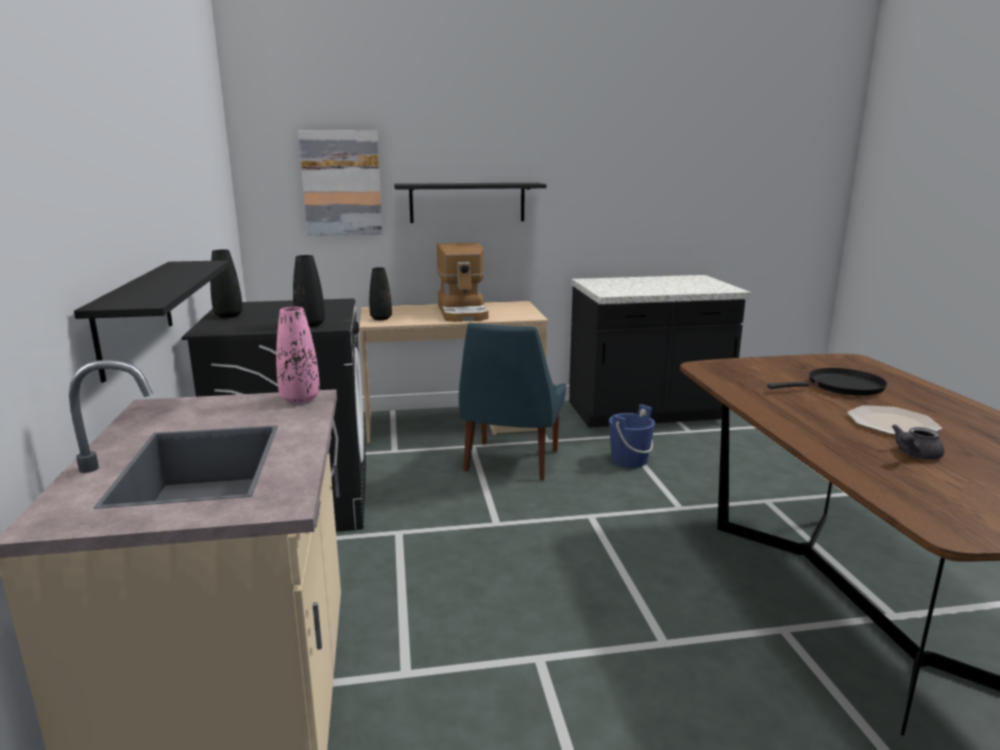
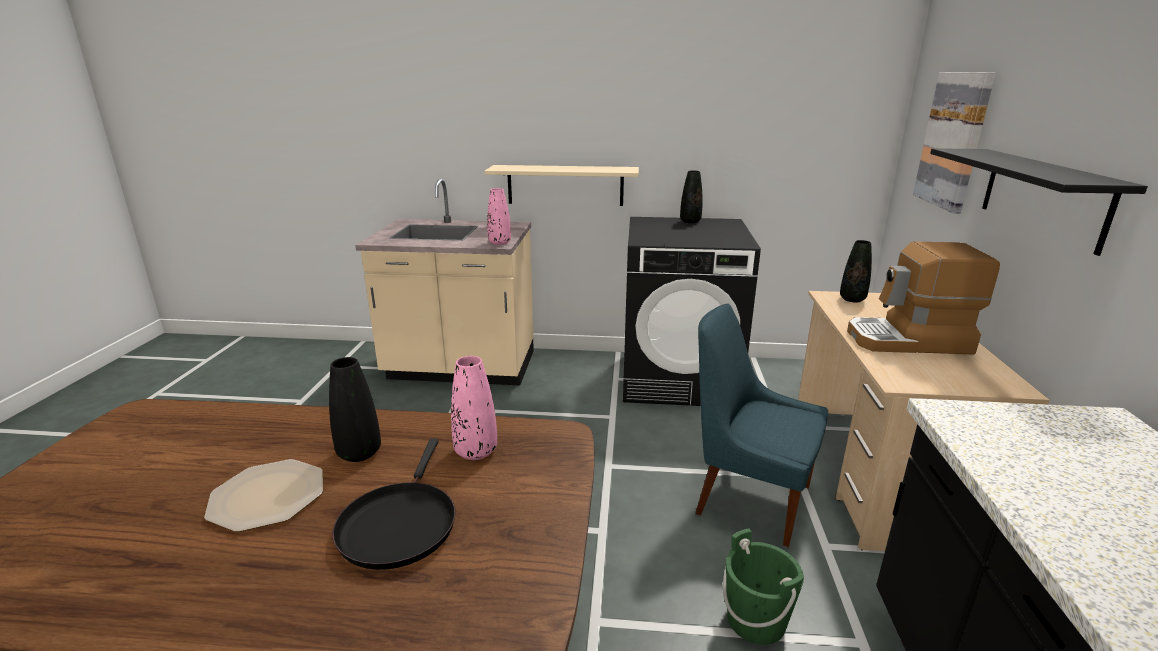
camera: 105 degrees right, 5 degrees up
black shelf [74,260,230,383] -> beige shelf [484,165,639,206]
black vase [293,255,325,327] -> black vase moved to [329,357,381,462]
blue bucket [609,404,655,468] -> green bucket [723,528,804,645]
grey teapot [892,424,944,460] -> none
none -> pink vase [451,356,497,460]

